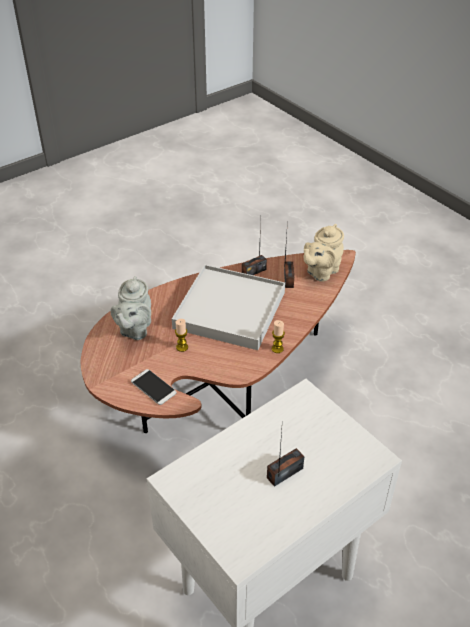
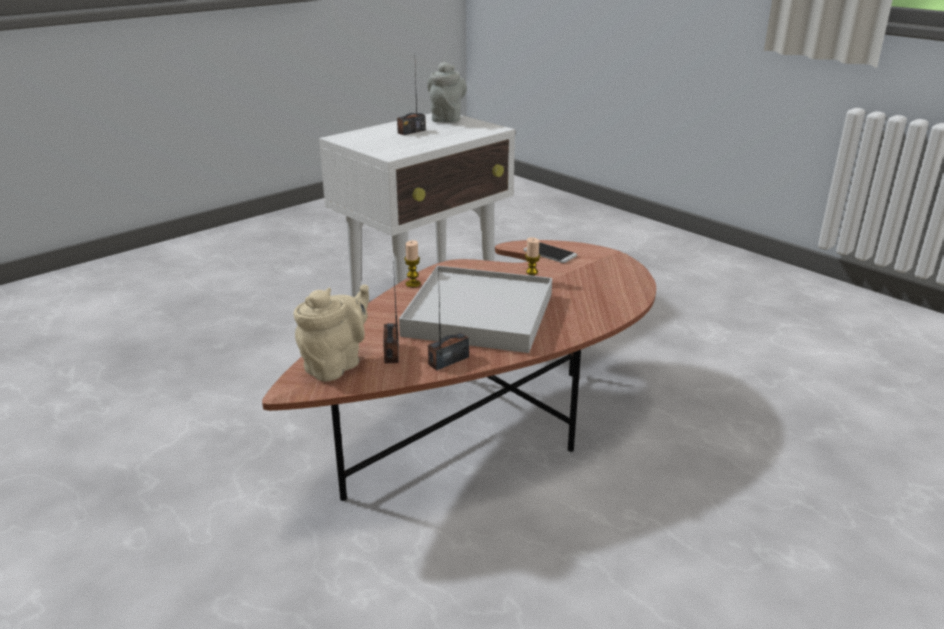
camera: 175 degrees right, 15 degrees down
grey teapot [110,276,151,340] -> grey teapot moved to [427,62,467,122]

